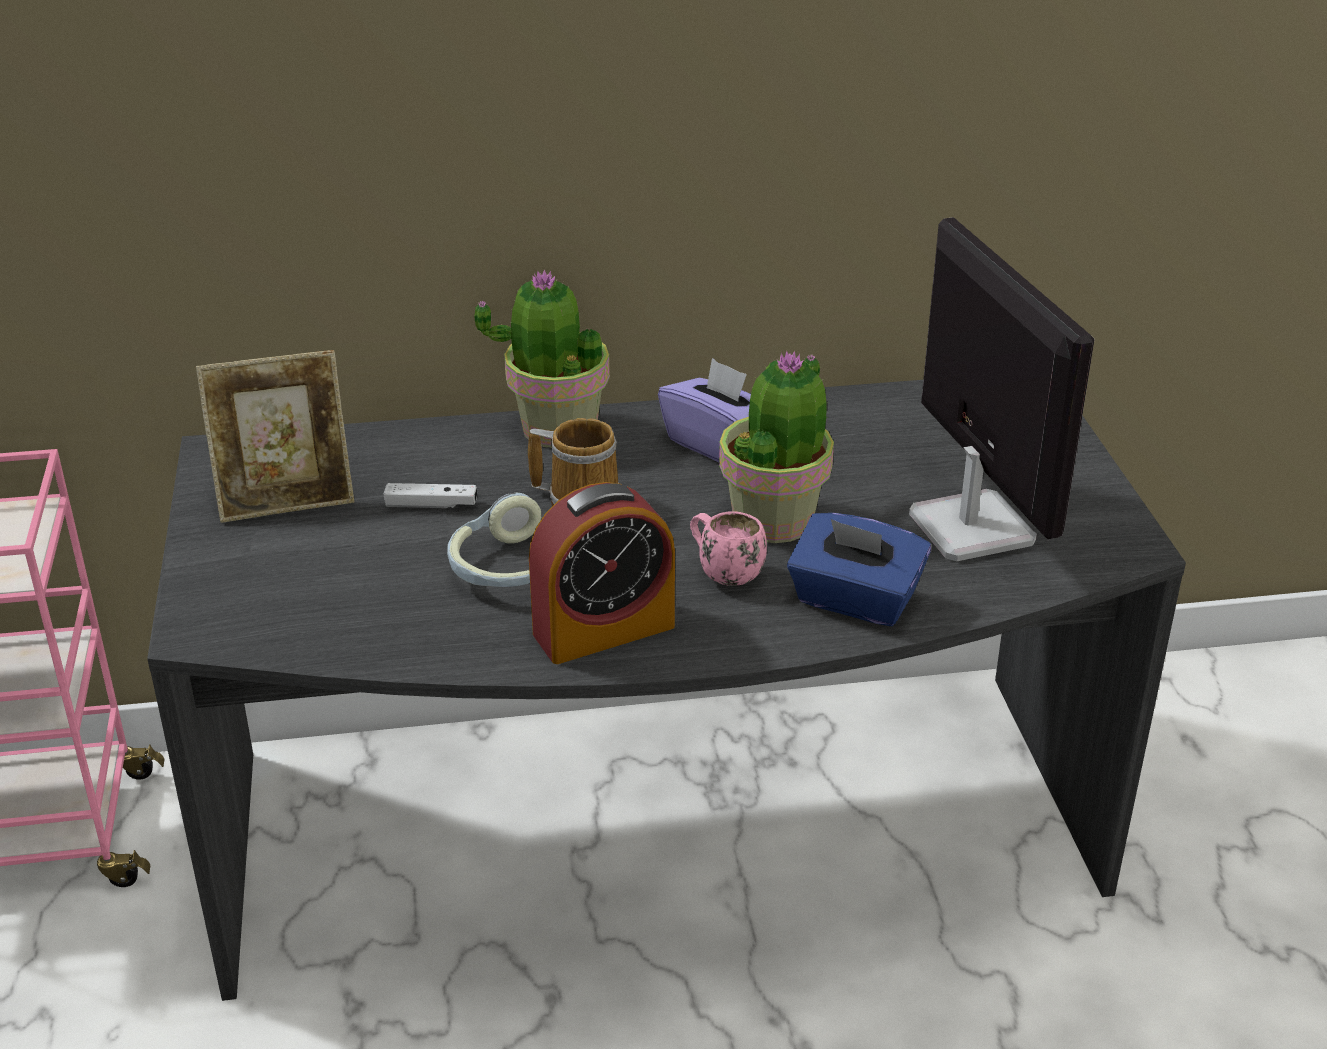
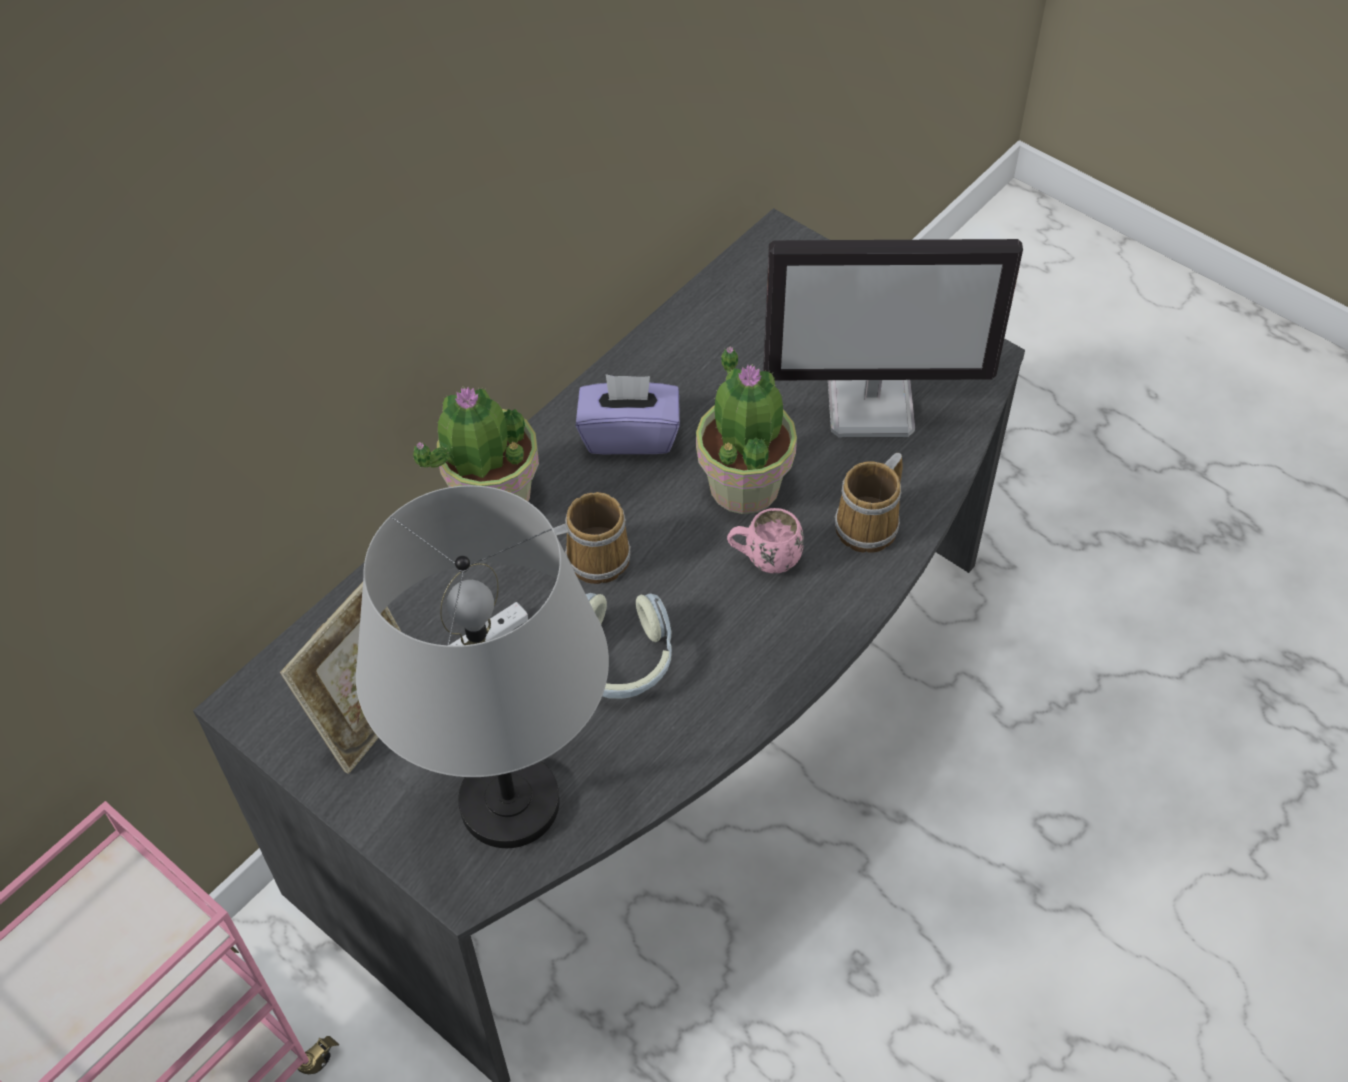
camera: 40 degrees left, 20 degrees up
alarm clock [529,482,675,664] -> none
blue tissue box [787,513,931,626] -> mug [835,453,903,553]
monitor [909,217,1095,561] -> monitor turned 150 degrees clockwise [763,239,1023,437]
none -> grey table lamp [356,485,609,848]

